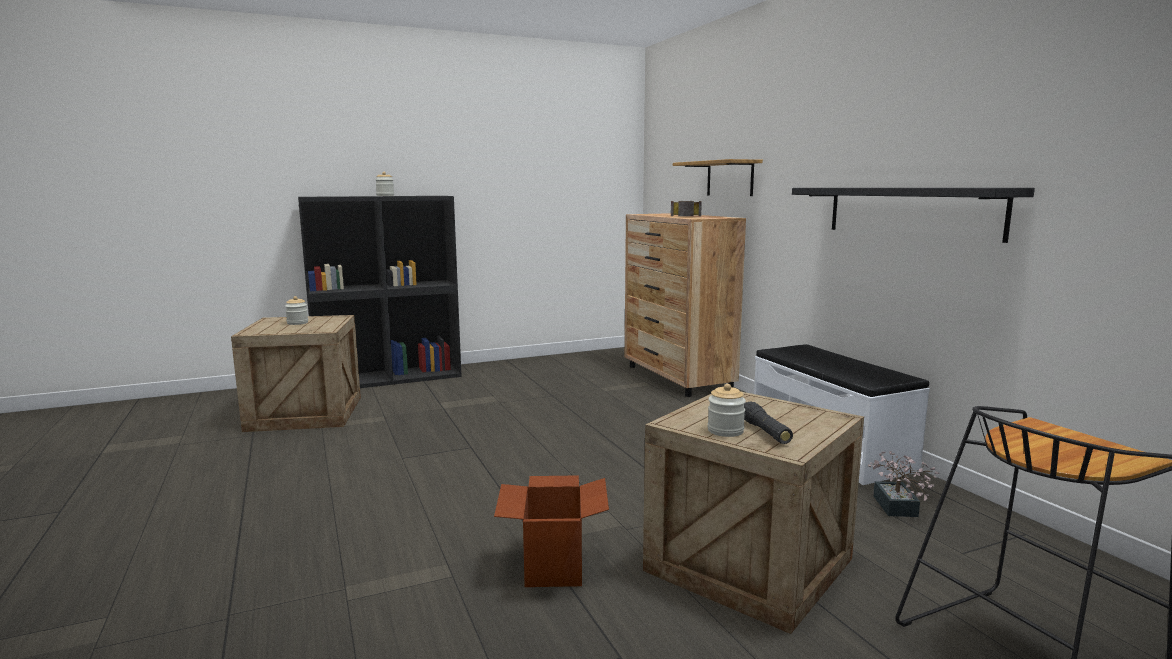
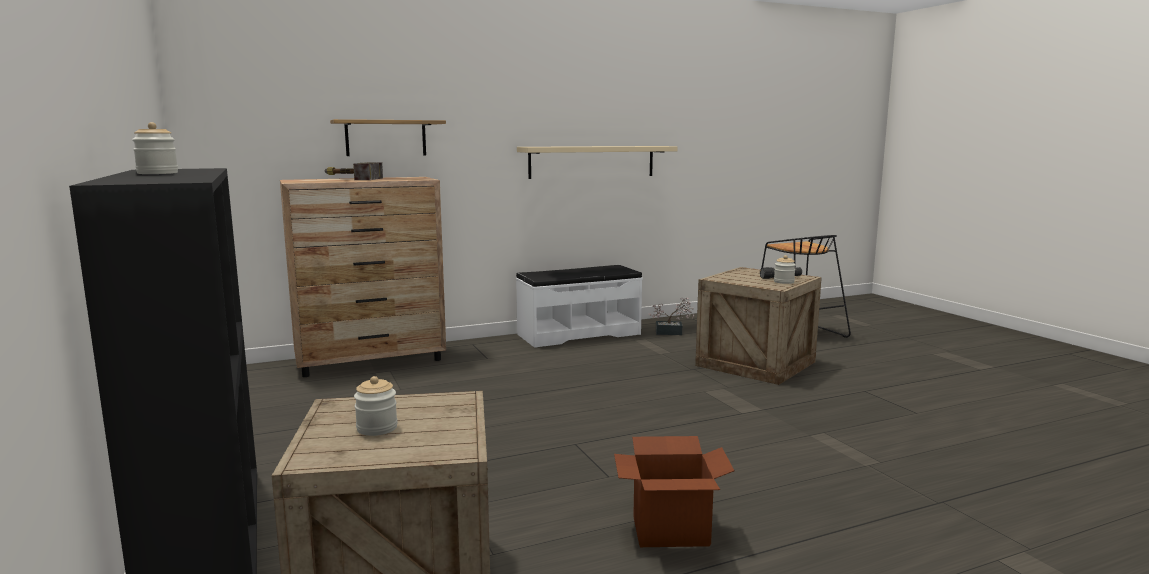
camera: 90 degrees left, 0 degrees up
cardboard box [494,475,609,587] -> cardboard box moved to [614,436,734,547]
black shelf [792,188,1035,243] -> beige shelf [517,146,678,179]

